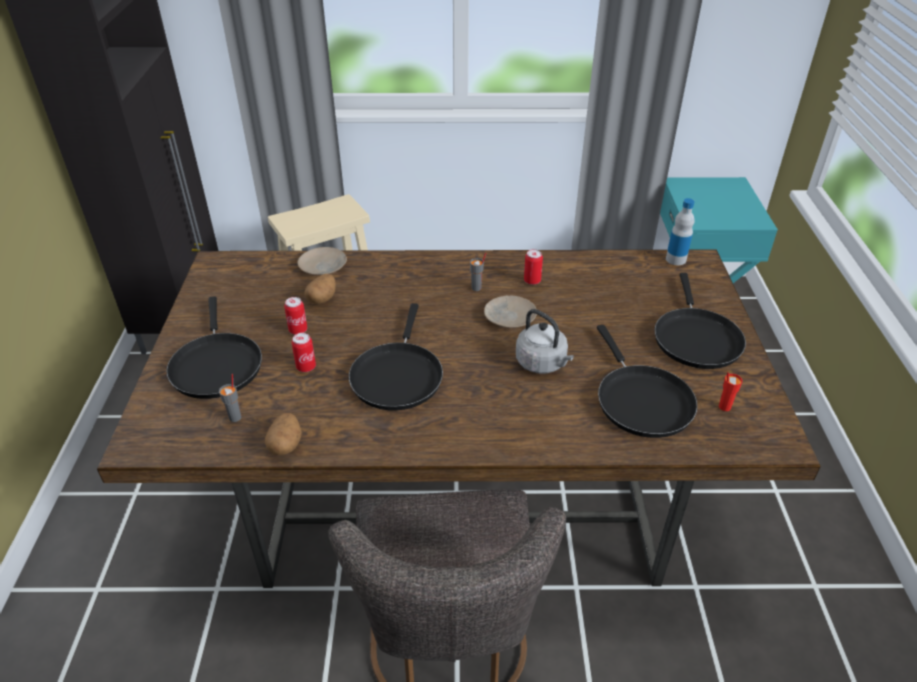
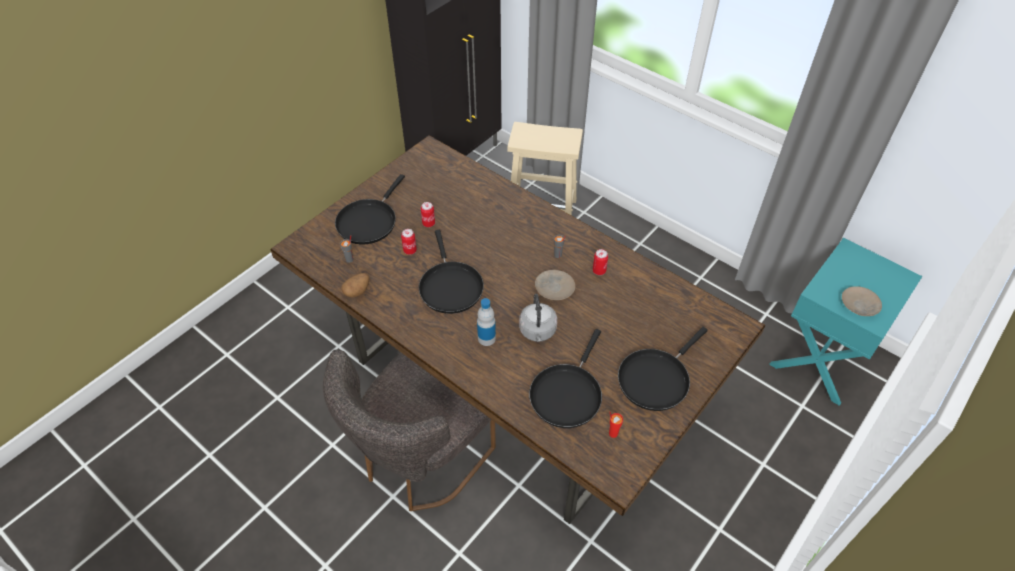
camera: 40 degrees right, 10 degrees up
beige plate [297,247,347,275] -> beige plate moved to [842,286,882,316]
potato [304,274,336,304] -> none
black frying pan [349,303,443,411] -> black frying pan turned 60 degrees counterclockwise [419,230,484,314]
bottle [666,198,695,265] -> bottle moved to [477,298,496,346]

